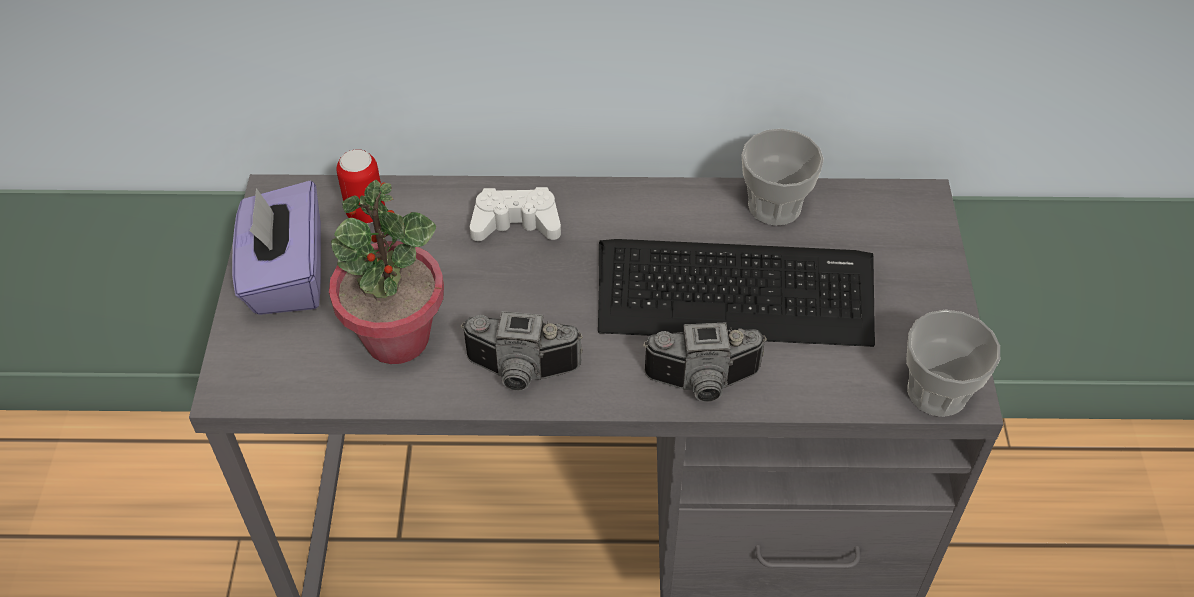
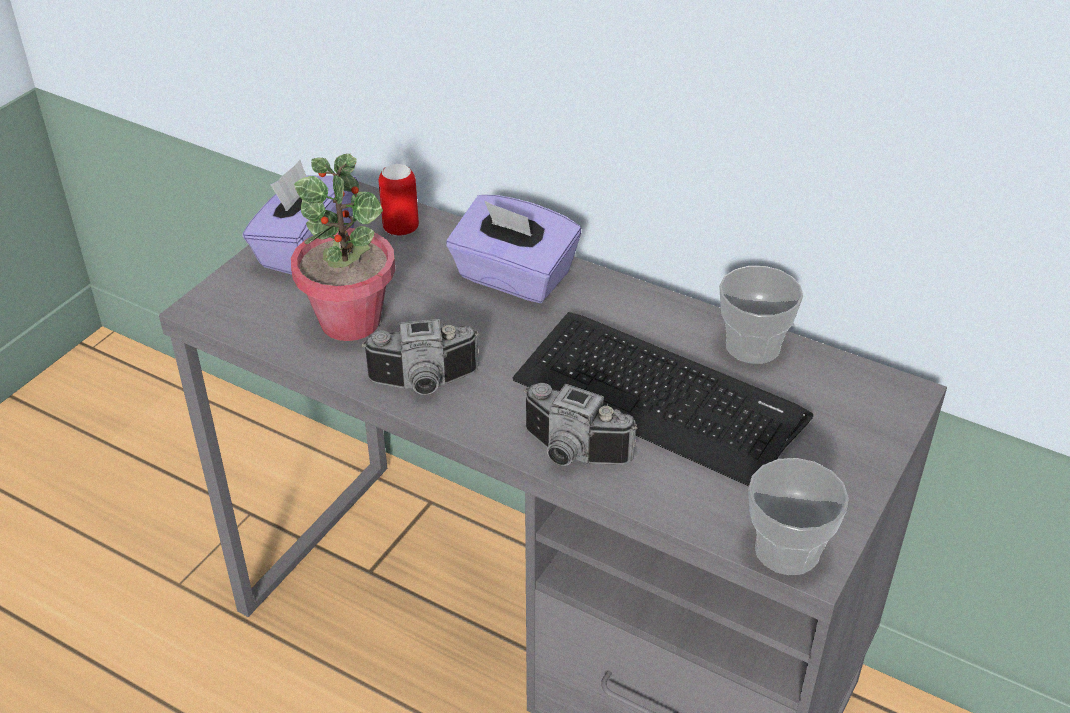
camera: 30 degrees right, 10 degrees down
camera [460,311,583,391] -> camera turned 45 degrees counterclockwise [362,319,479,395]
white game controller [470,187,561,241] -> purple tissue box [446,195,581,303]

